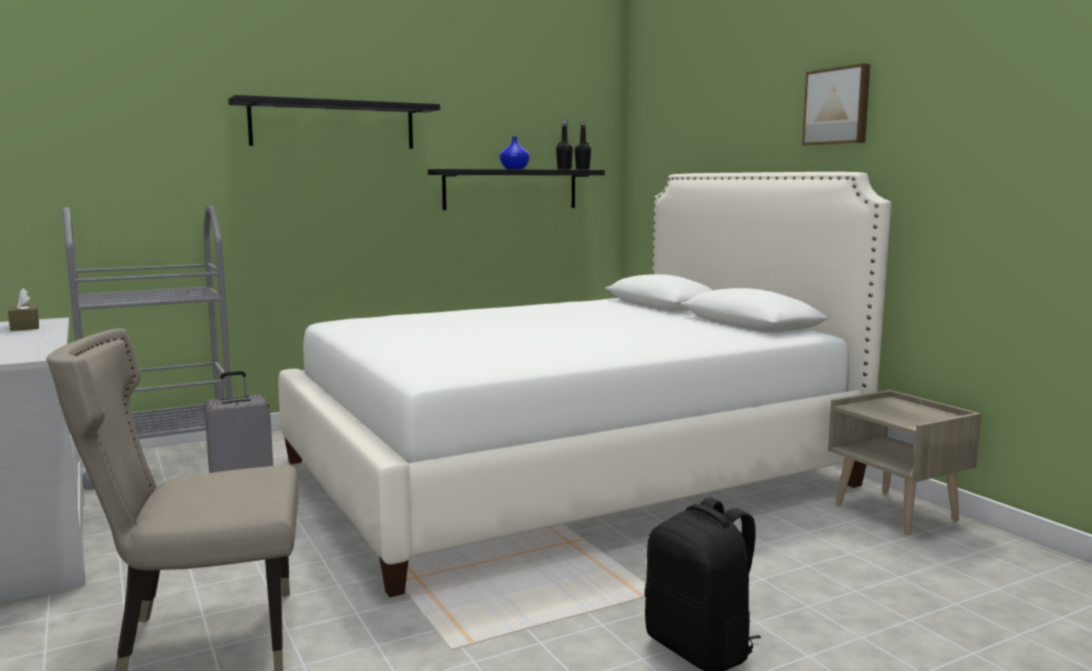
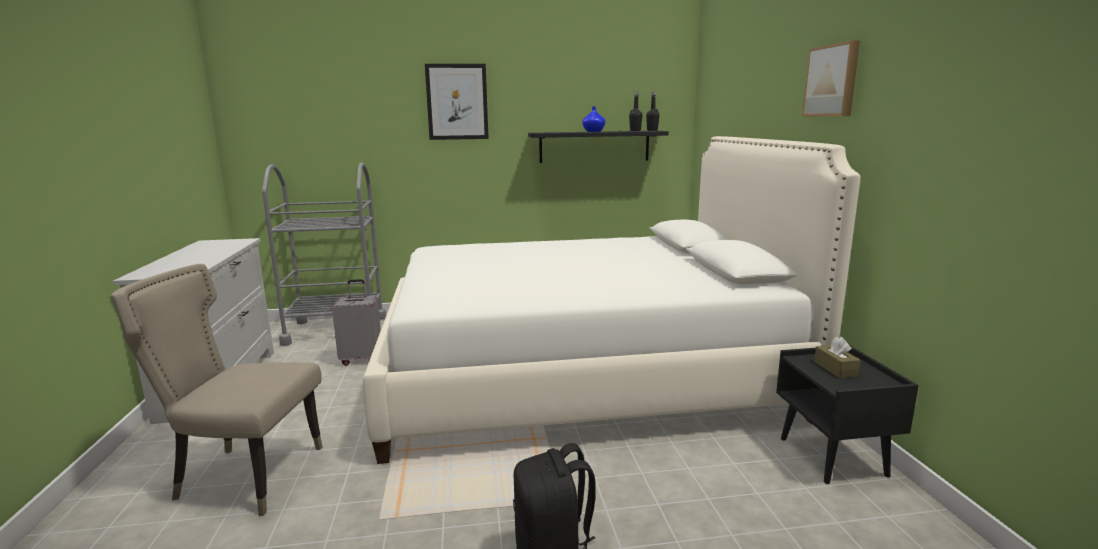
camera: 20 degrees right, 5 degrees up
brown tissue box [8,288,39,331] -> brown tissue box moved to [814,337,861,378]
black shelf [228,95,440,149] -> picture [425,64,489,140]
beige nightstand [828,390,981,535] -> black nightstand [776,345,919,484]

